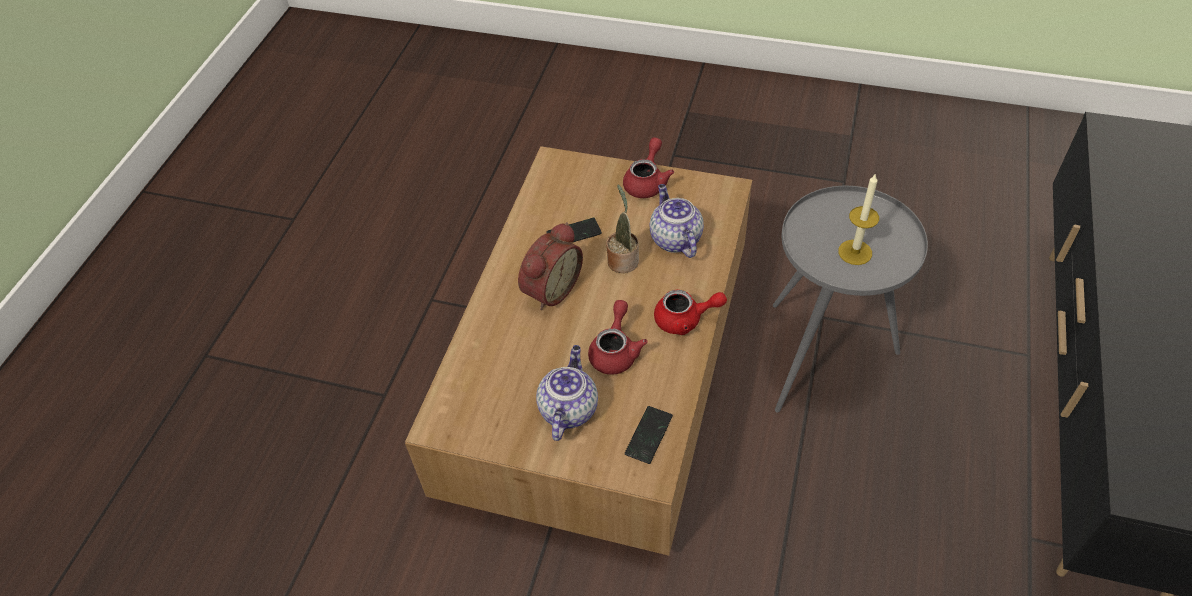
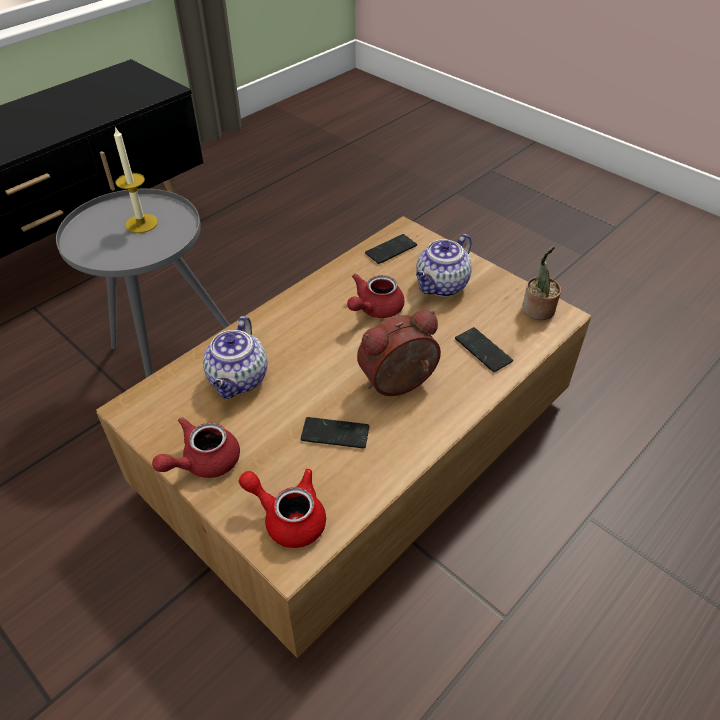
camera: 155 degrees left, 5 degrees down
potted plant [606,185,639,273] -> potted plant moved to [522,246,561,320]
red teapot [654,290,727,335] -> red teapot moved to [239,469,326,548]
none -> phone [455,327,513,372]

